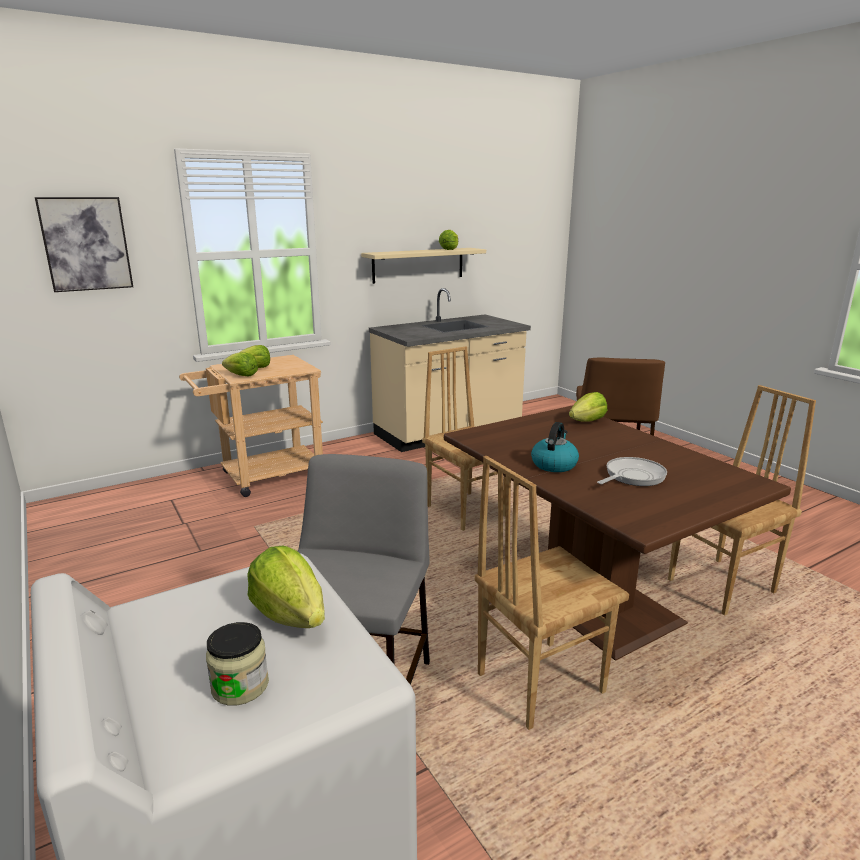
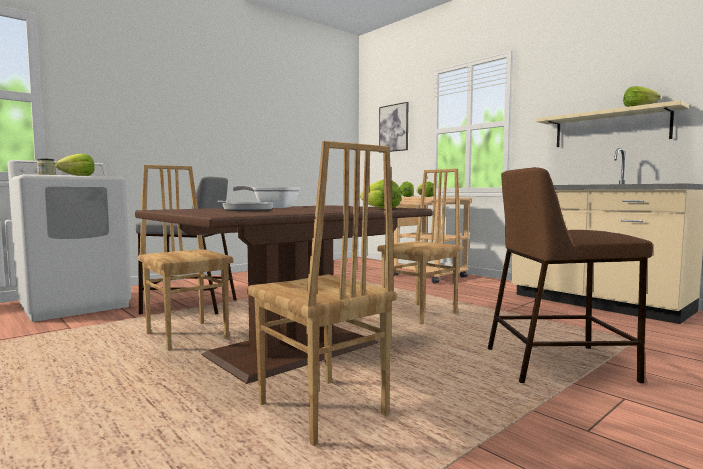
camera: 80 degrees right, 15 degrees down
kettle [531,422,579,472] -> frying pan [232,185,301,208]

